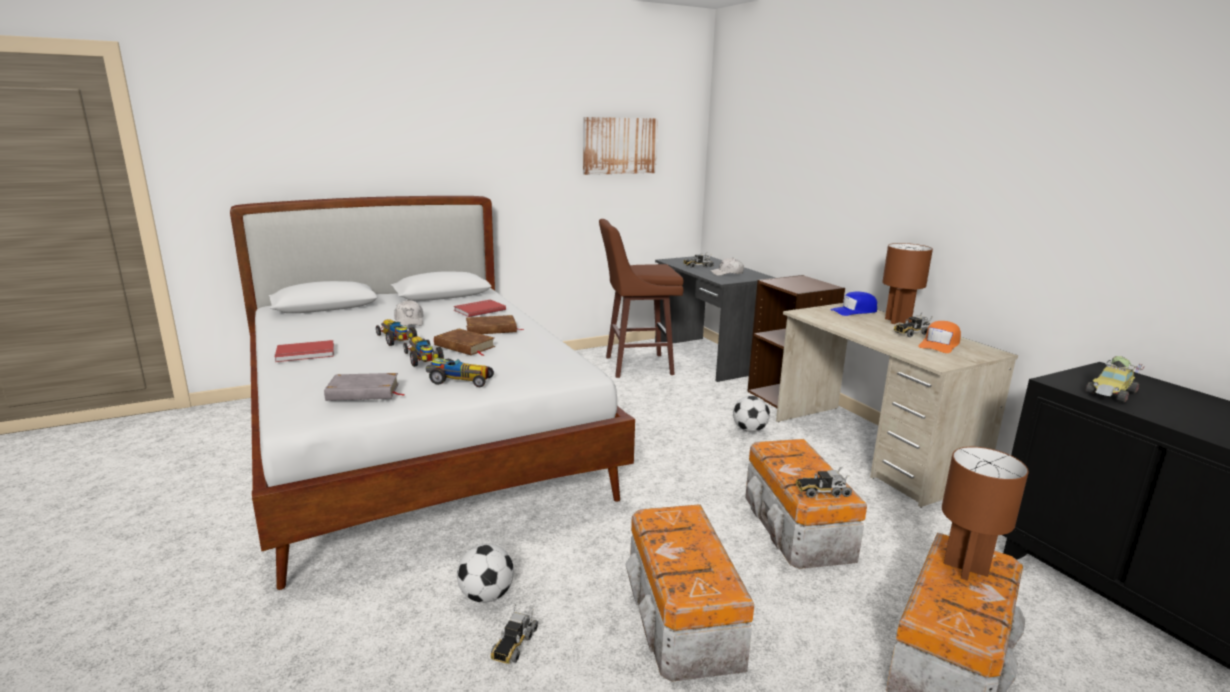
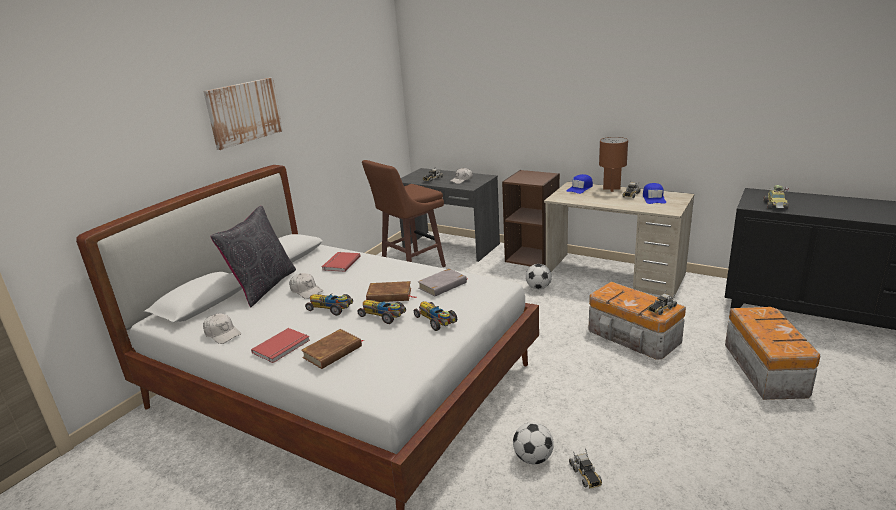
camera: 30 degrees left, 5 degrees up
grey book [324,373,405,401] -> grey book moved to [418,268,467,297]
toy car [426,358,494,387] -> toy car turned 105 degrees counterclockwise [414,302,457,331]
brown book [466,315,524,334] -> brown book moved to [301,329,363,369]
picture [583,117,658,175] -> picture moved to [203,78,283,150]
storage box [625,504,754,682] -> none
orange cap [918,321,961,353] -> blue cap [643,183,666,204]
brown table lamp [942,447,1029,581] -> none
none -> white cap [203,313,241,344]
none -> black pillow [210,206,296,308]

